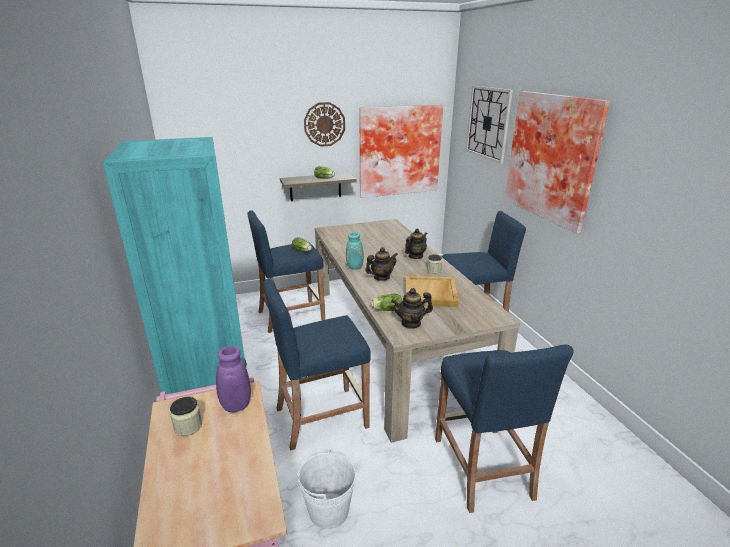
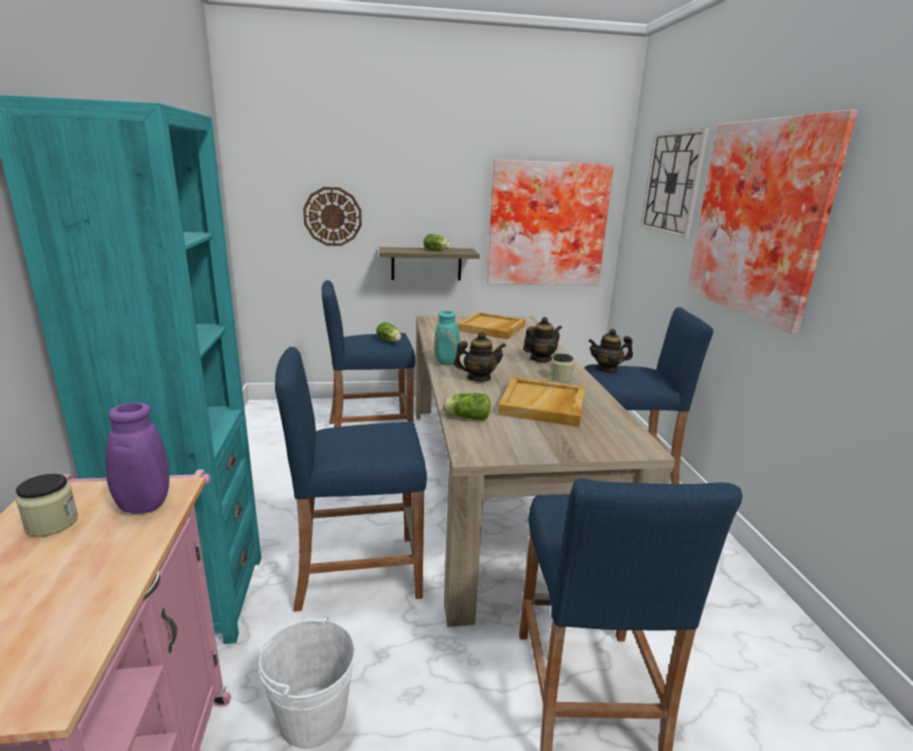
camera: 10 degrees right, 5 degrees down
wall clock [304,102,345,147] -> wall clock moved to [303,187,362,246]
teapot [391,288,433,329] -> teapot moved to [588,329,633,373]
none -> beige tray [457,312,526,339]

